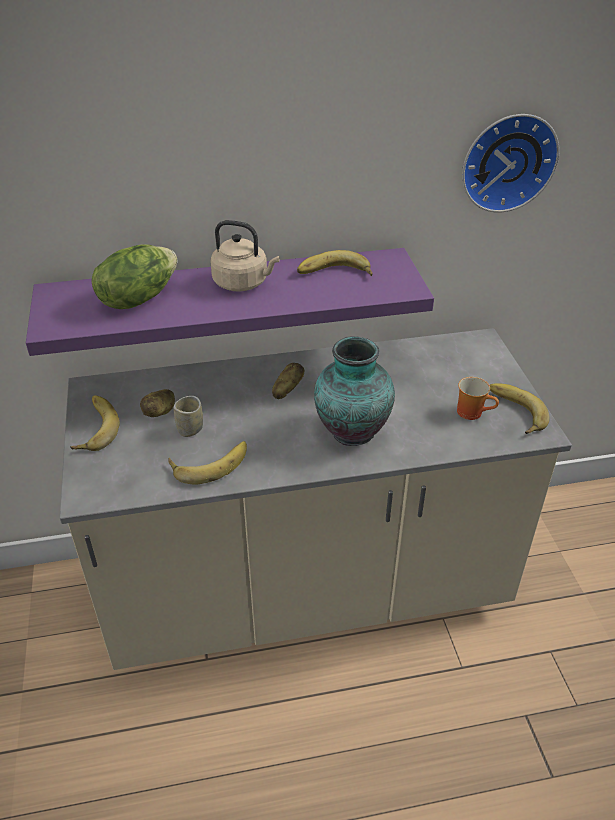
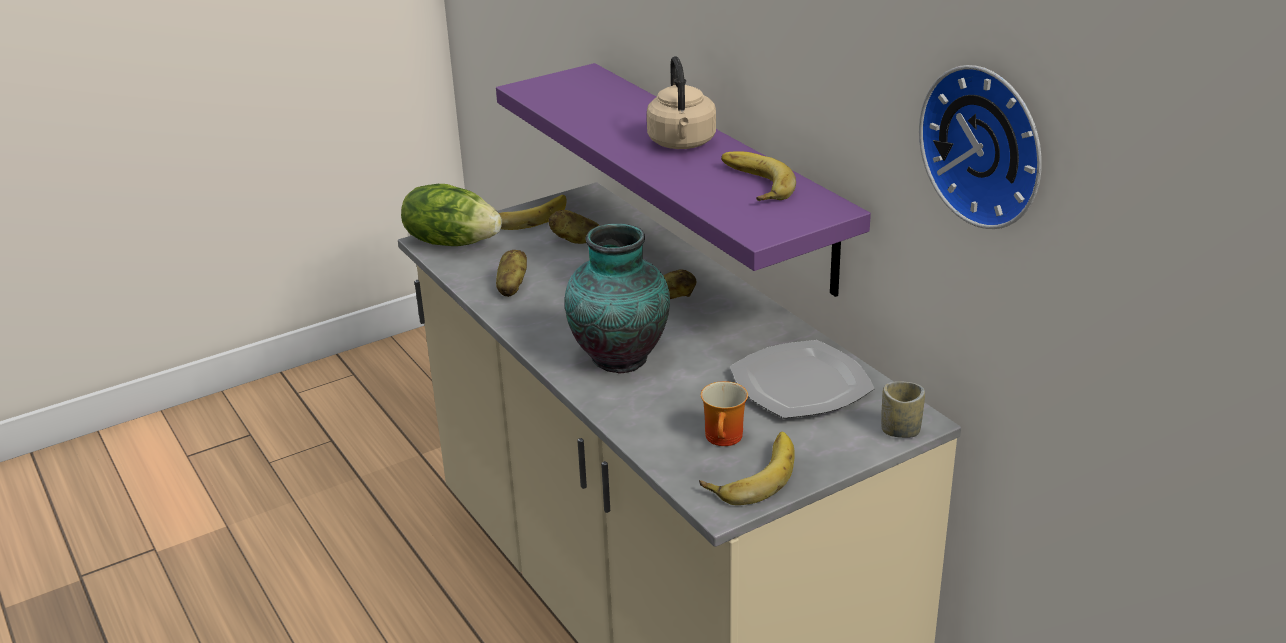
camera: 70 degrees right, 10 degrees down
lettuce [91,244,177,309] -> lettuce moved to [401,184,502,246]
banana [168,441,247,484] -> potato [496,250,527,297]
cup [173,396,203,437] -> cup moved to [881,381,925,438]
none -> plate [730,340,875,418]

